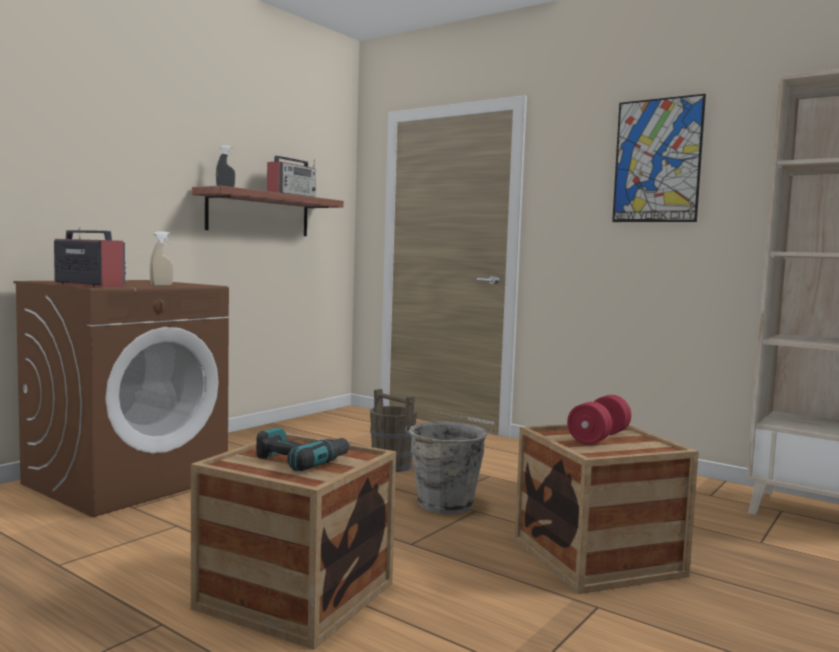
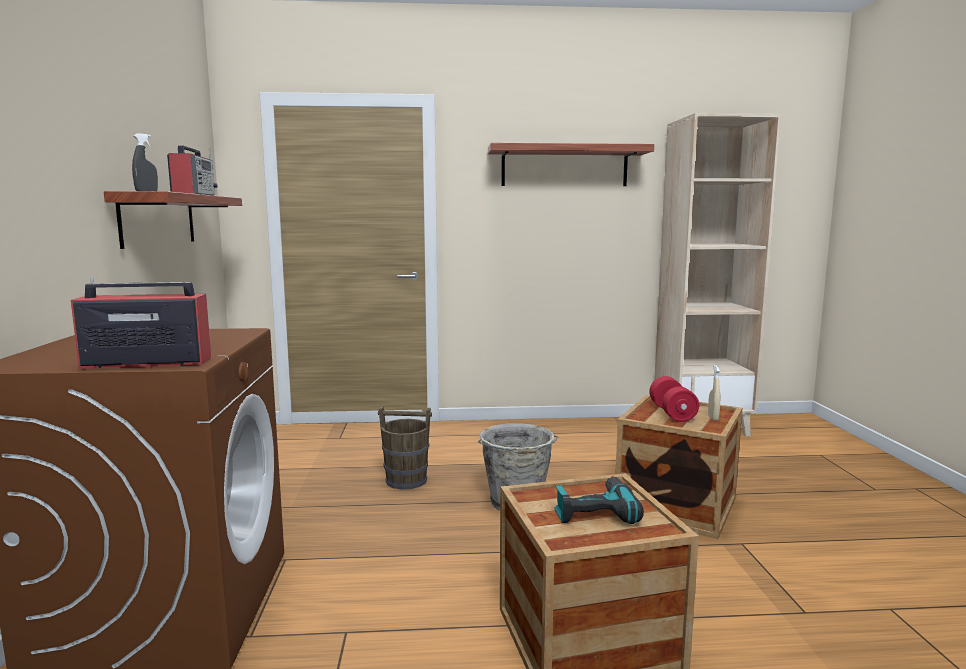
camera: 40 degrees left, 5 degrees up
beige spray bottle [149,232,173,286] -> beige spray bottle moved to [708,365,720,421]
picture [612,94,706,222] -> shelf [488,143,654,186]

